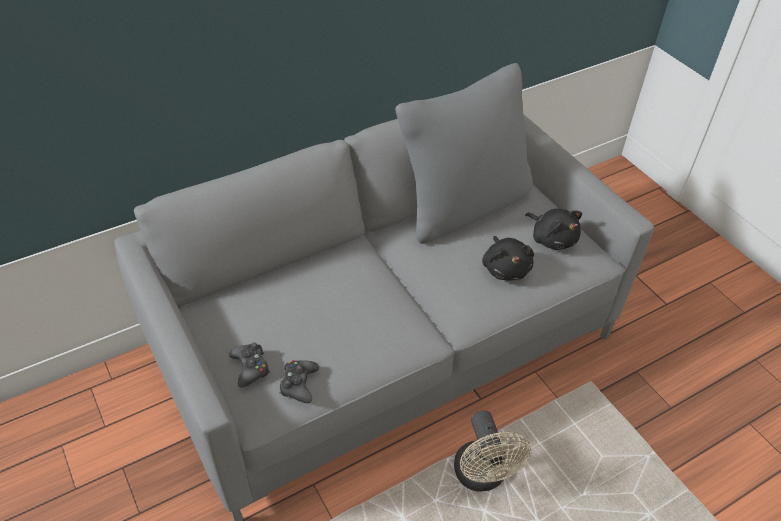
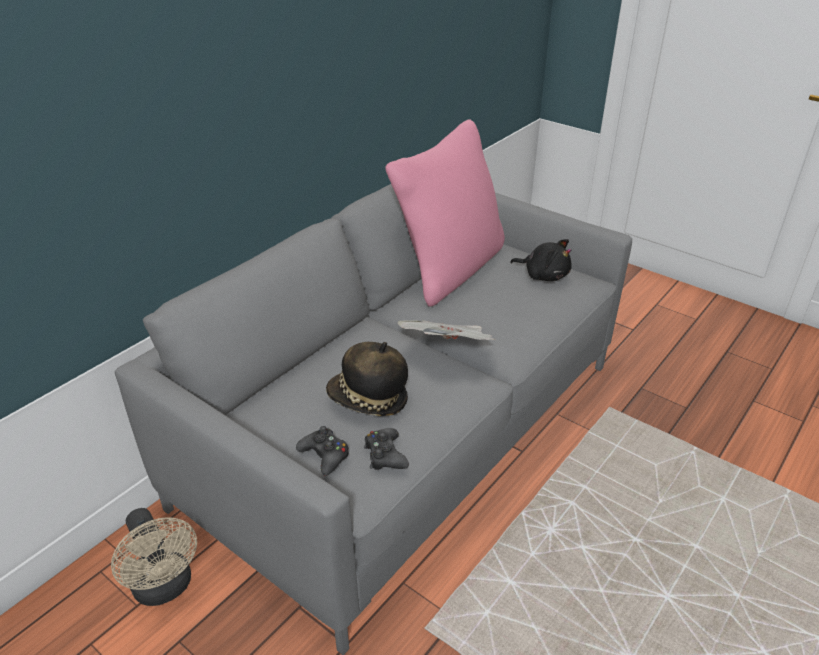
camera: 20 degrees left, 10 degrees down
grey pillow [395,63,533,244] -> pink pillow [385,119,505,307]
beige fan [454,411,532,491] -> beige fan moved to [111,508,197,606]
black plush toy [482,236,534,281] -> none
none -> hat [326,342,408,416]
none -> newspaper [398,320,495,340]

